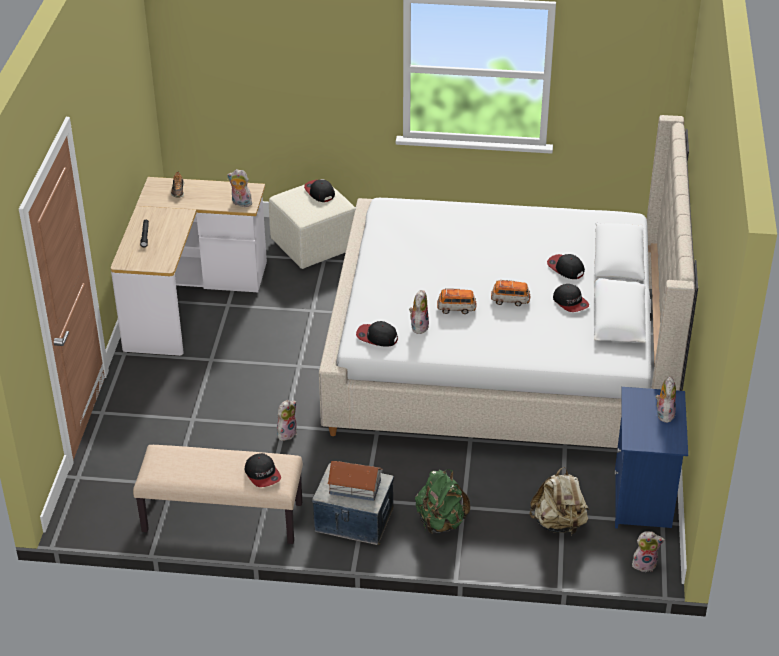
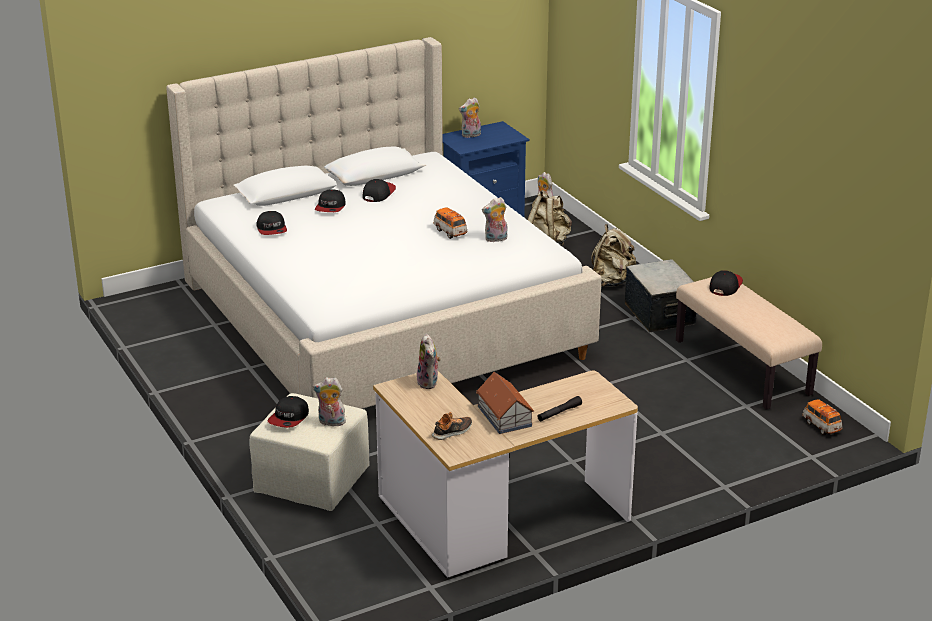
camera: 125 degrees left, 10 degrees down
plush toy [277,400,297,441] -> plush toy moved to [313,377,346,426]
toy house [327,461,383,501] -> toy house moved to [476,372,534,434]
cap [356,321,398,347] -> cap moved to [256,211,287,235]
green backpack [415,469,470,534] -> beige backpack [591,224,636,287]
toy car [491,280,530,306] -> toy car moved to [802,399,842,435]

